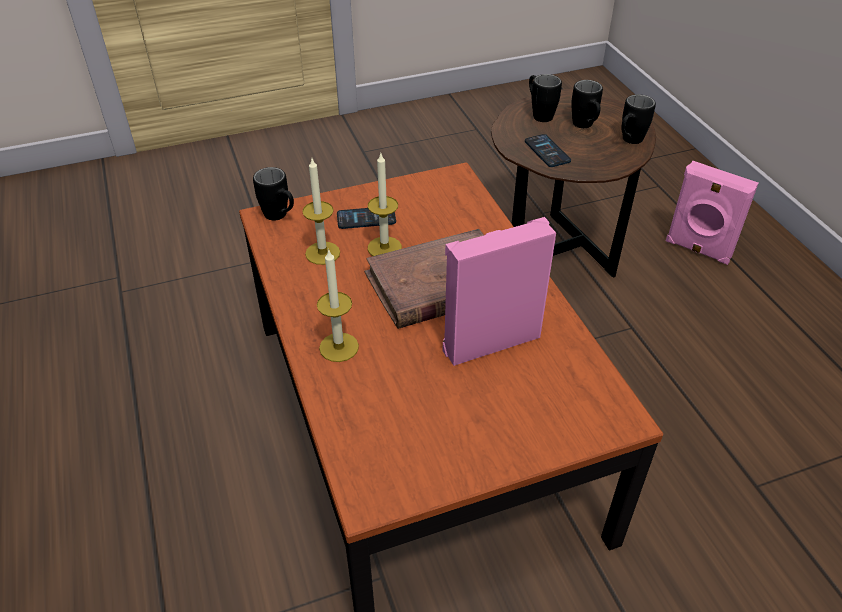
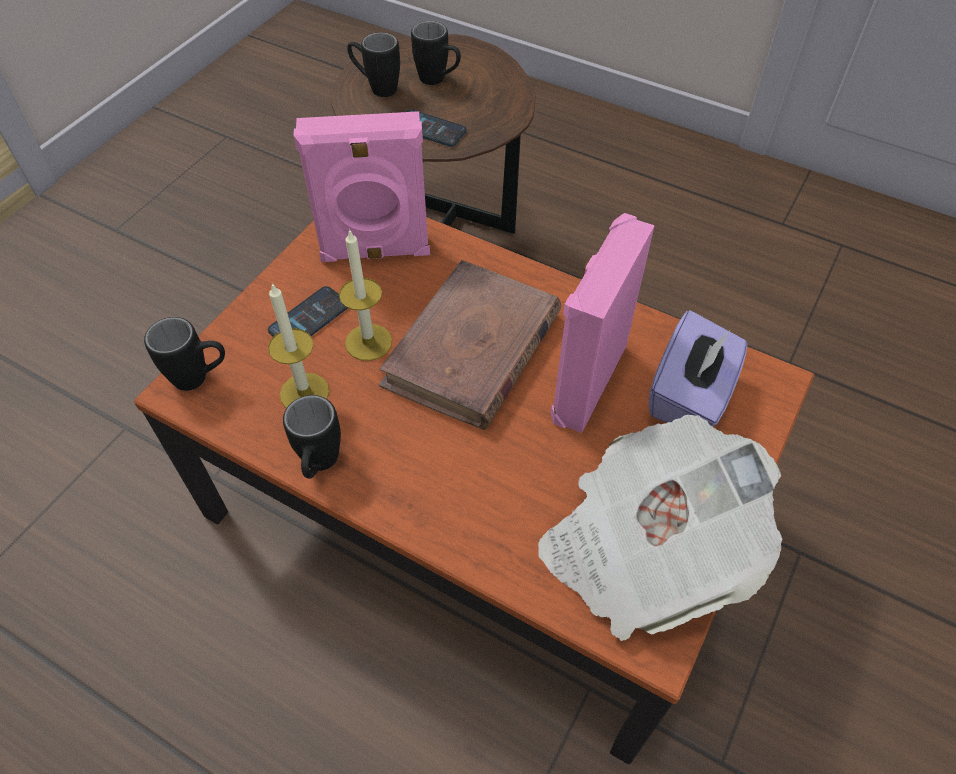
camera: 40 degrees left, 10 degrees up
candle [317,249,359,362] -> none
black mug [621,94,656,144] -> black mug moved to [283,395,341,479]
pink speaker [666,161,759,265] -> pink speaker moved to [293,111,430,262]
none -> newspaper [538,415,783,641]
none -> purple tissue box [649,310,748,427]

